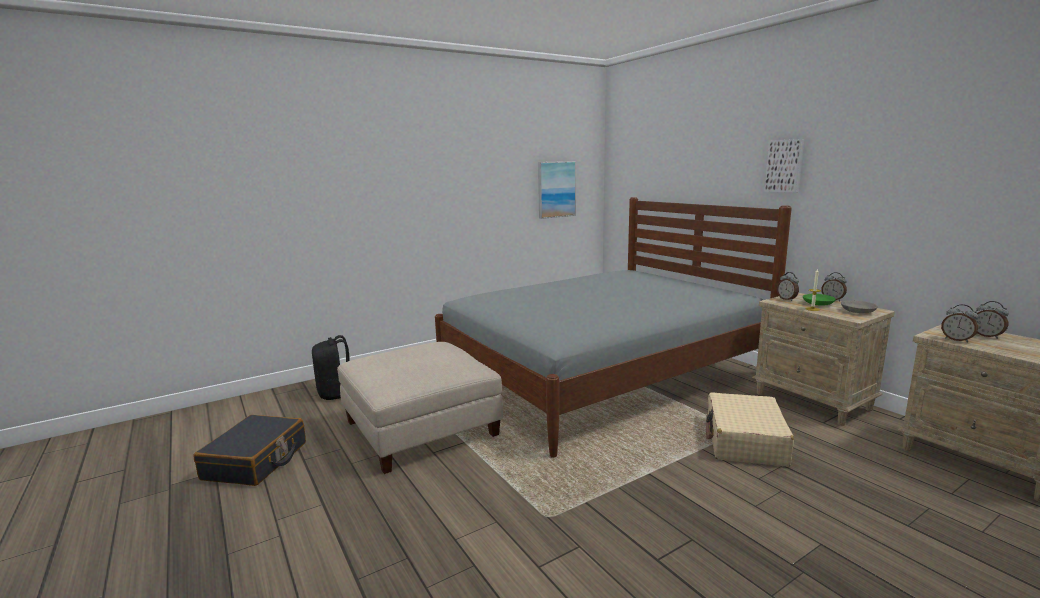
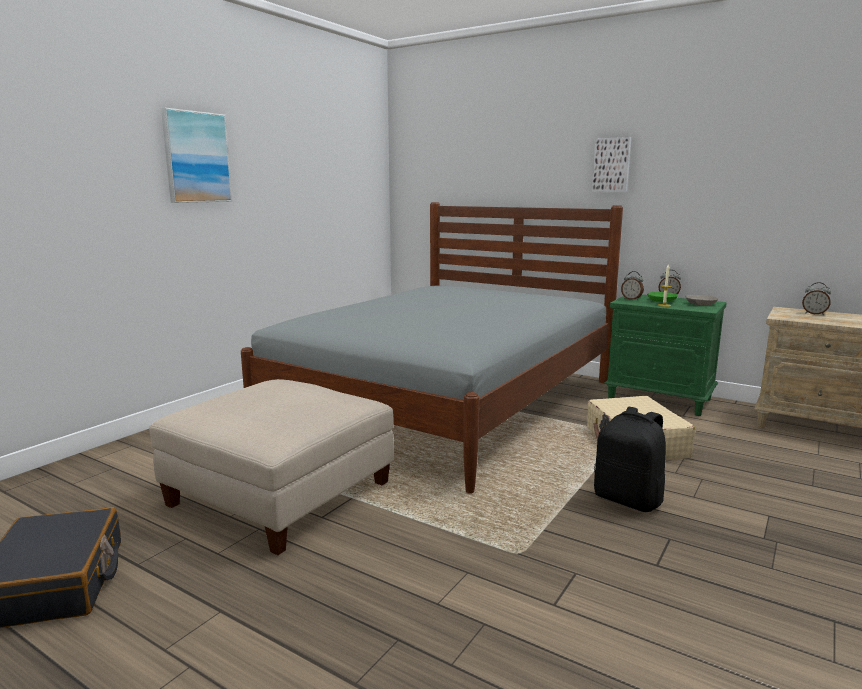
camera: 25 degrees left, 0 degrees up
black backpack [312,335,350,400] -> black backpack moved to [594,407,666,512]
picture [538,161,576,219] -> picture moved to [161,108,232,203]
beige nightstand [752,293,895,426] -> green nightstand [604,295,727,416]
alarm clock [941,304,978,343] -> none

